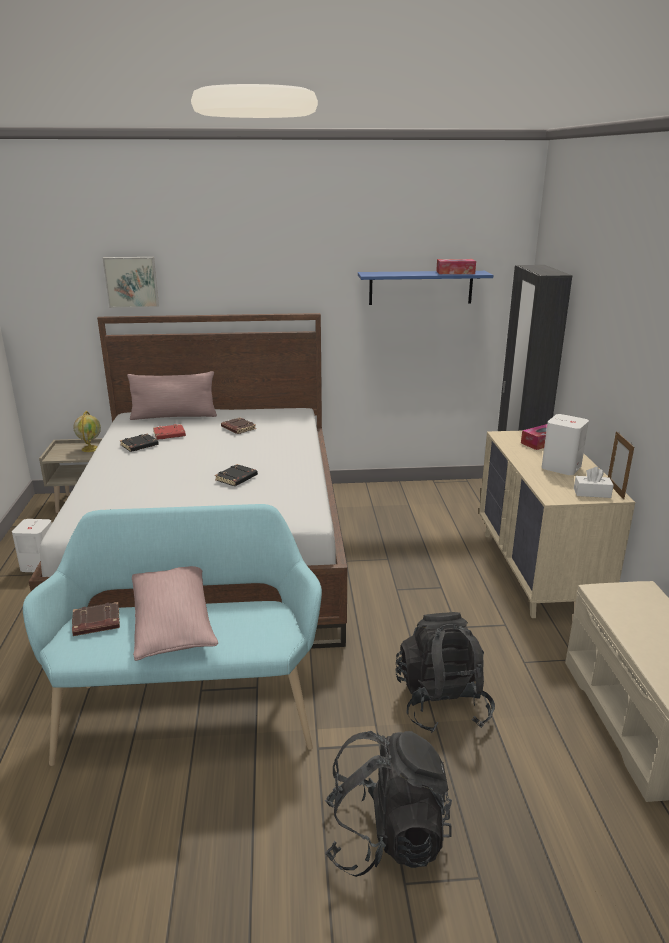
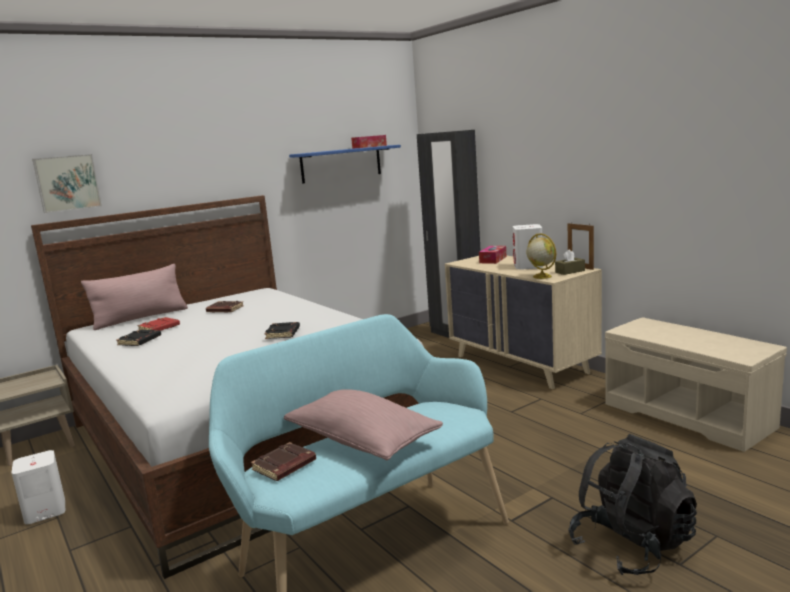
camera: 30 degrees left, 10 degrees down
globe [73,411,101,452] -> globe moved to [527,233,556,279]
black backpack [395,612,495,733] -> none
white tissue box [574,467,614,498] -> brown tissue box [555,249,585,275]

